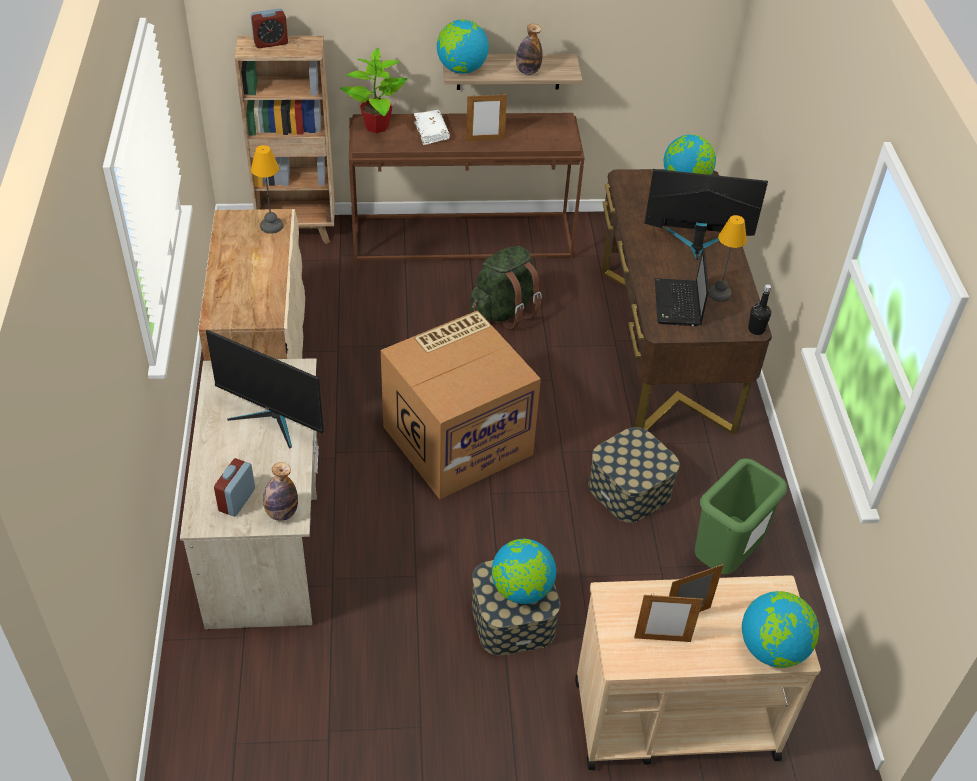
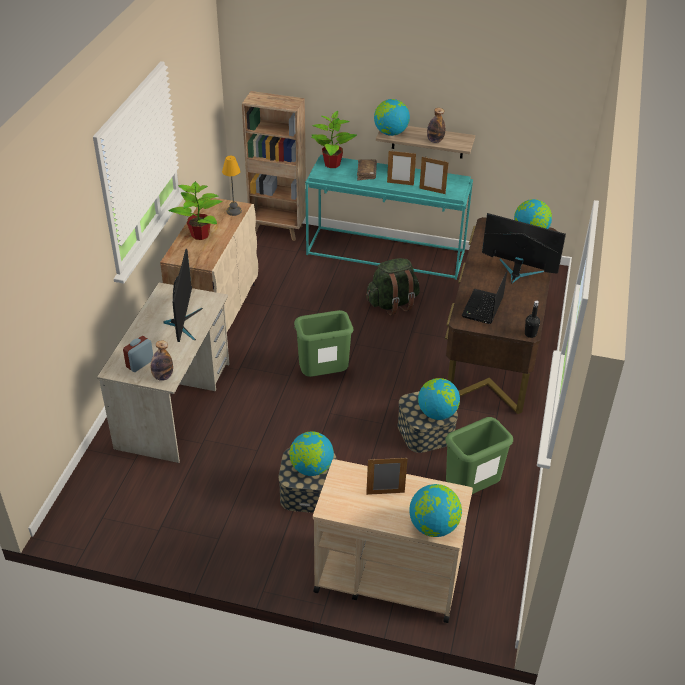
camera: 20 degrees right, 5 degrees down
monitor [206,330,324,449] -> monitor turned 135 degrees counterclockwise [164,249,203,342]
alarm clock [251,8,288,48] -> none
brown console table [349,113,584,262] -> turquoise console table [305,155,473,280]
cardboard box [381,310,541,499] -> green trash can [294,310,353,377]
white book [414,110,450,145] -> brown book [357,159,377,181]
picture frame [634,594,703,642] -> picture frame moved to [419,156,449,194]
table lamp [708,215,747,302] -> none
none -> potted plant [168,182,223,240]
none -> globe [418,378,460,420]

